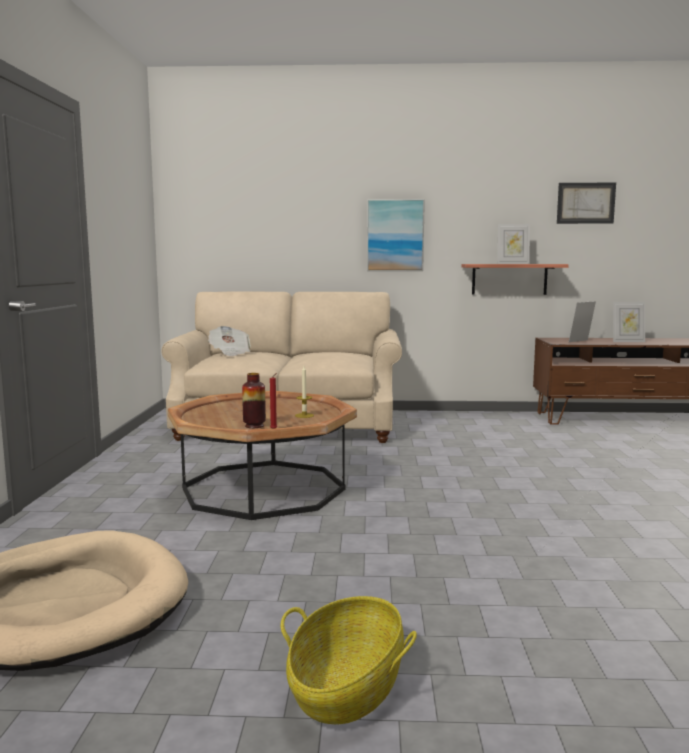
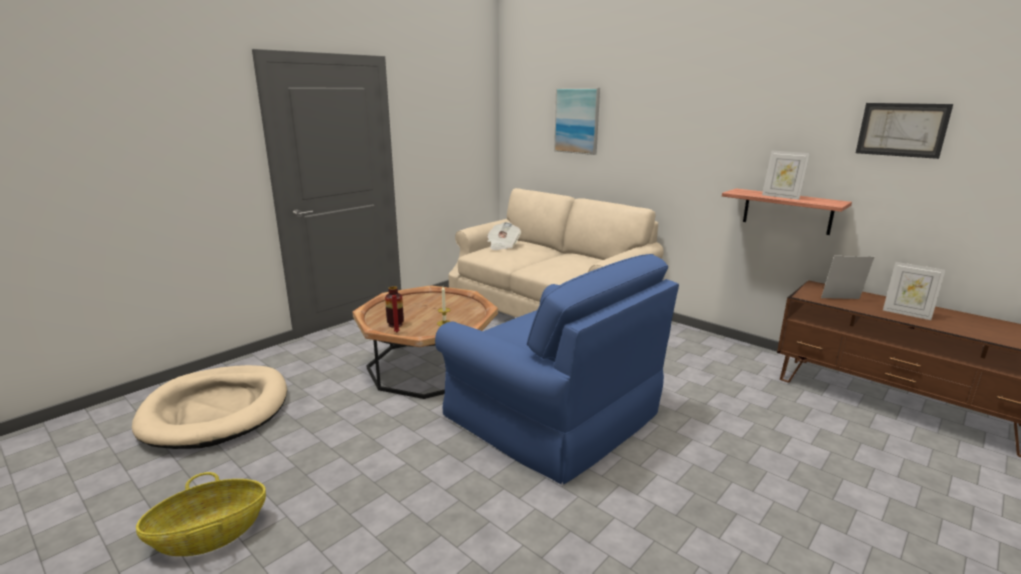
camera: 40 degrees right, 10 degrees up
picture [367,199,425,271] -> picture moved to [554,88,600,155]
none -> blue armchair [435,254,679,484]

